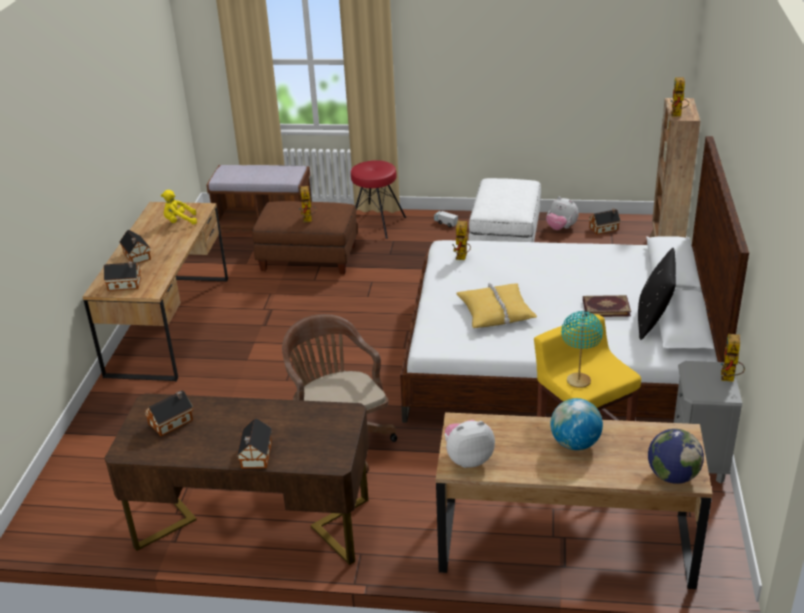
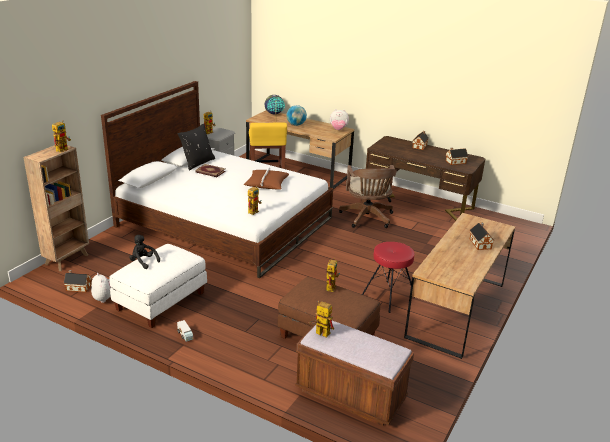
camera: 160 degrees left, 5 degrees down
toy house [104,261,141,291] -> none
yellow plush toy [161,190,197,225] -> none
red stool [351,161,406,239] -> red stool moved to [362,242,416,313]
yellow pillow [456,283,537,328] -> brown pillow [243,167,289,190]
none -> black plush toy [129,235,160,269]
none -> toy robot [309,301,334,338]

